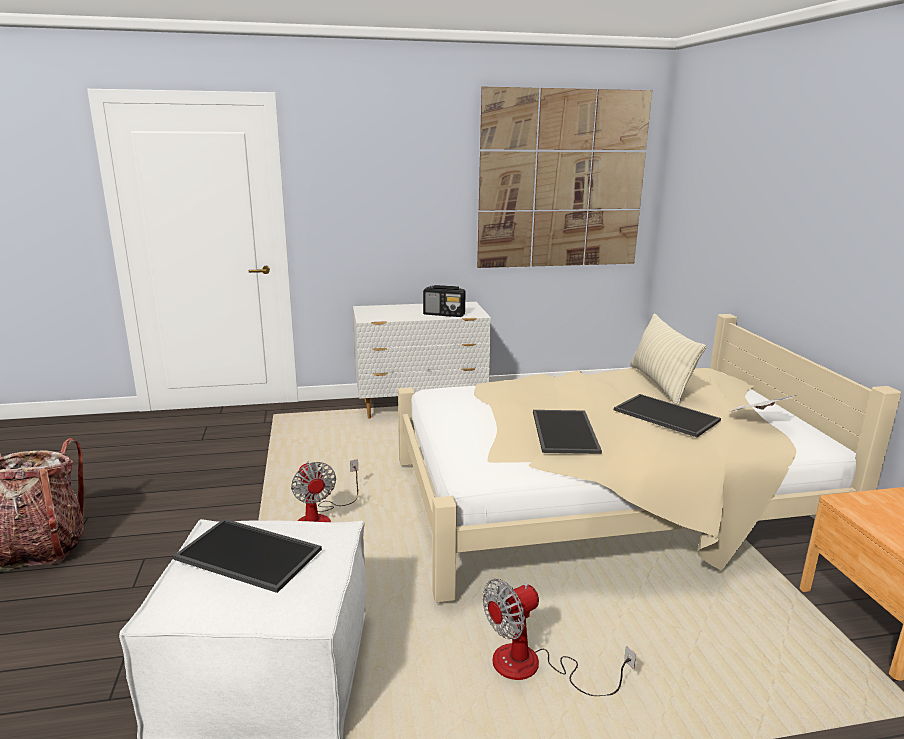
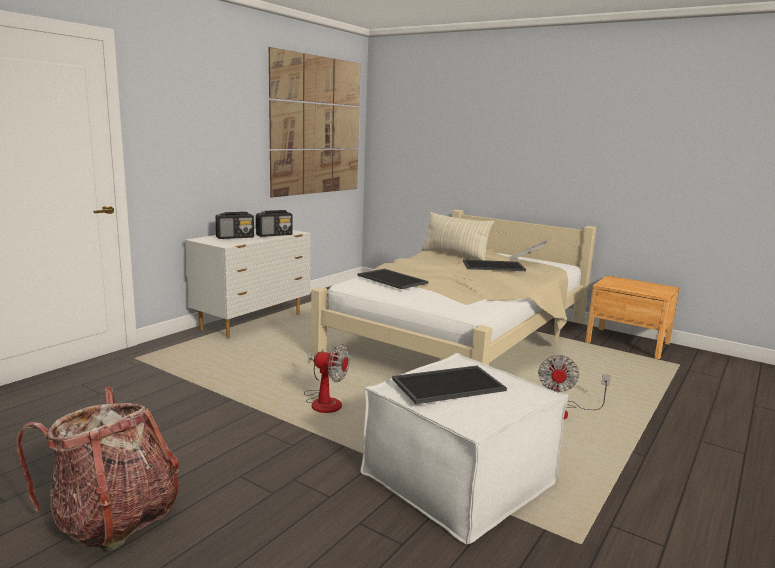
camera: 45 degrees left, 5 degrees down
tray [533,410,602,454] -> tray moved to [358,269,428,289]
none -> radio [215,212,254,239]

